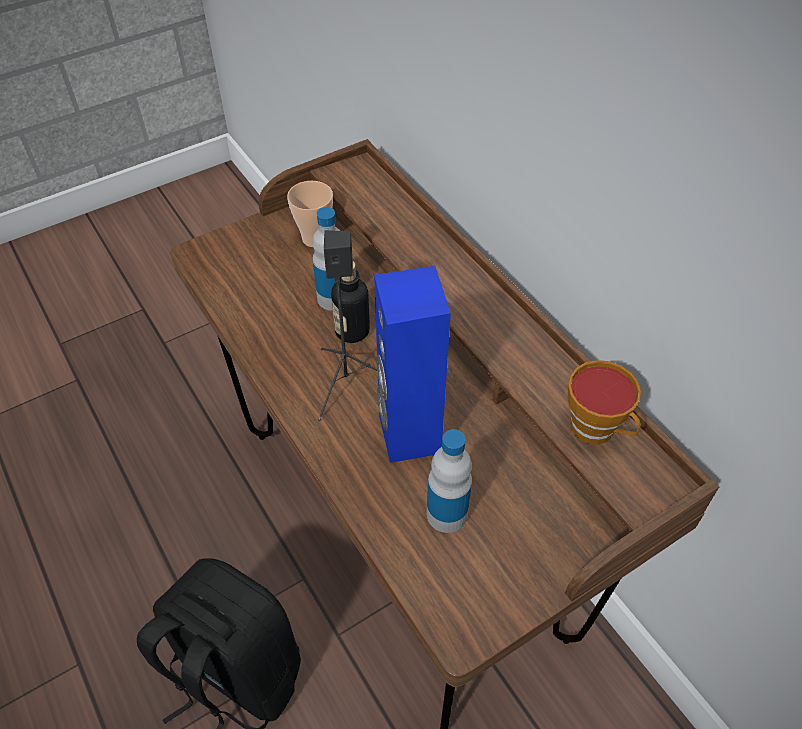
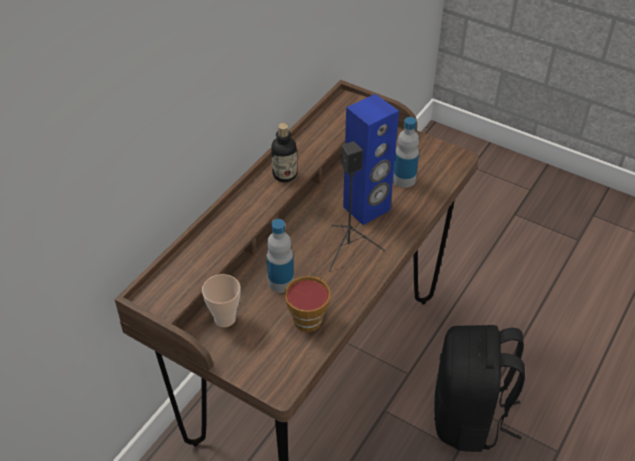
camera: 115 degrees left, 5 degrees down
bottle [331,262,370,343] -> bottle moved to [271,123,297,182]
cup [568,360,641,445] -> cup moved to [285,276,331,332]

